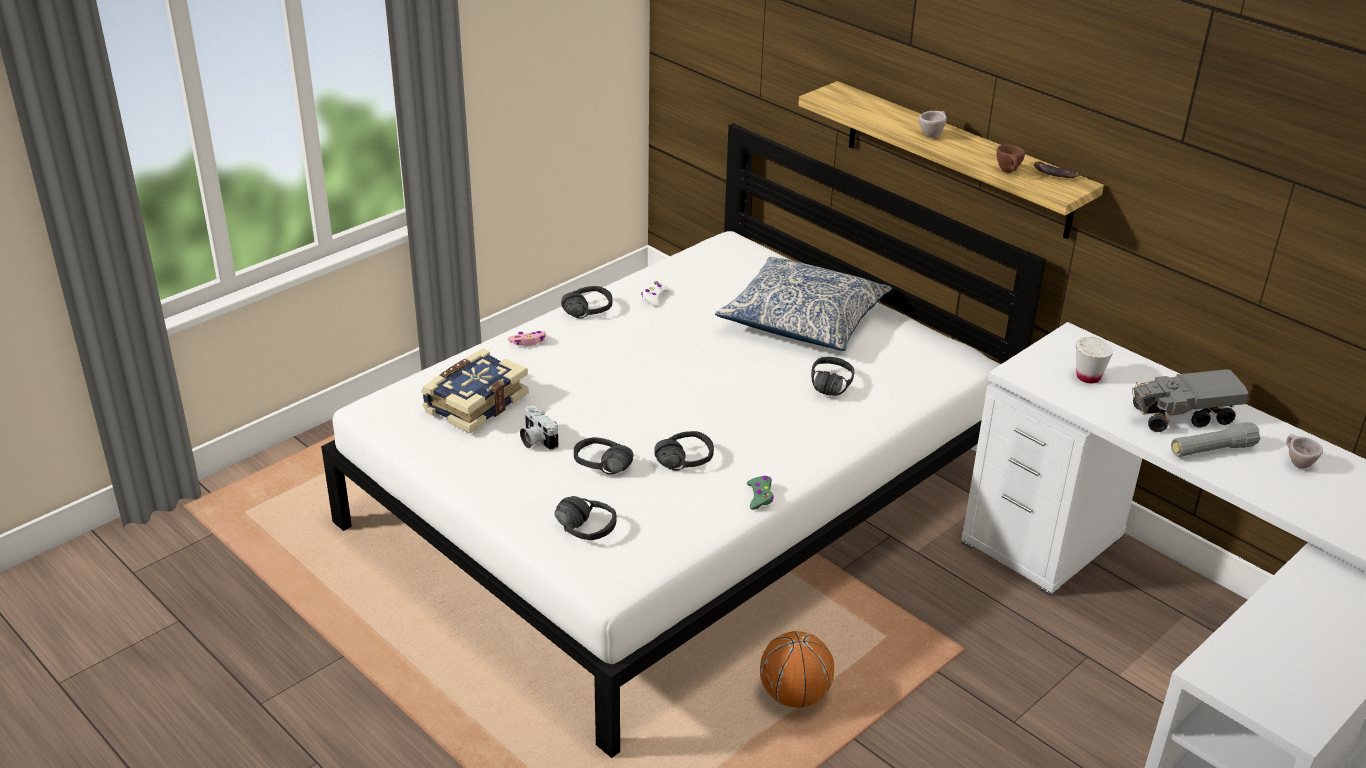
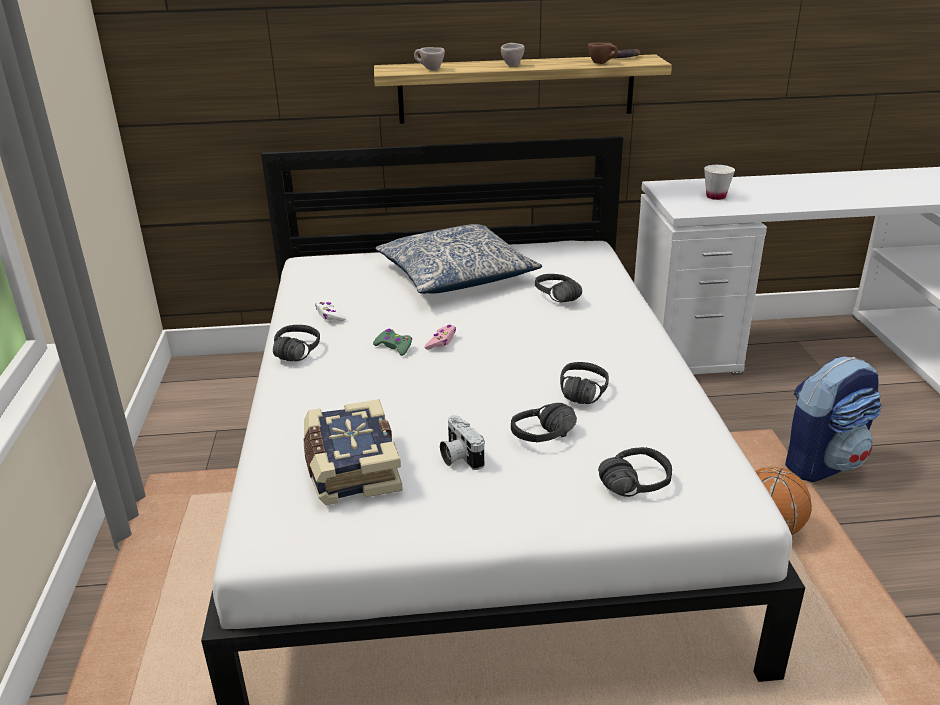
camera: 50 degrees left, 5 degrees down
pink game controller [508,331,546,346] -> pink game controller moved to [424,325,456,349]
camera [520,405,559,450] -> camera turned 60 degrees clockwise [440,415,485,470]
green game controller [747,476,774,510] -> green game controller moved to [373,329,412,356]
toy truck [1132,369,1248,432] -> none
grey flashlight [1171,422,1260,457] -> none
beige cup [1286,434,1323,469] -> beige cup moved to [414,47,445,70]
none -> backpack [785,356,881,482]

